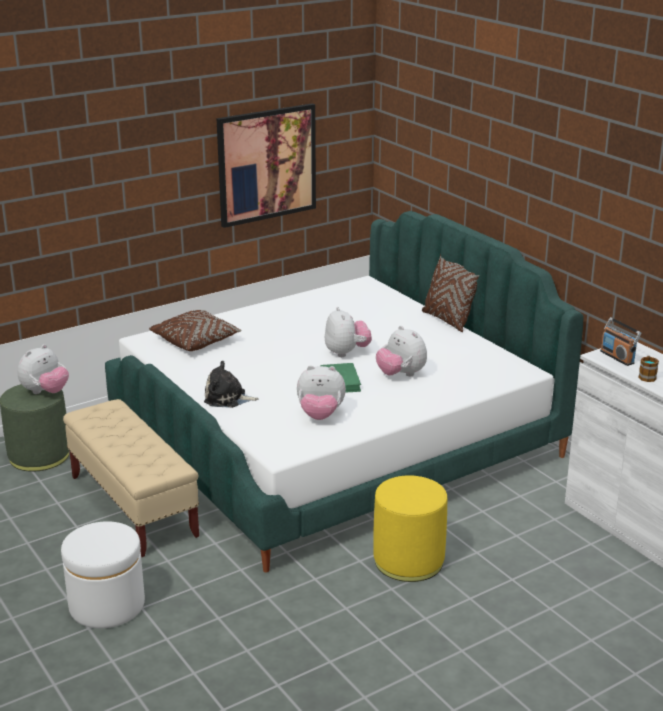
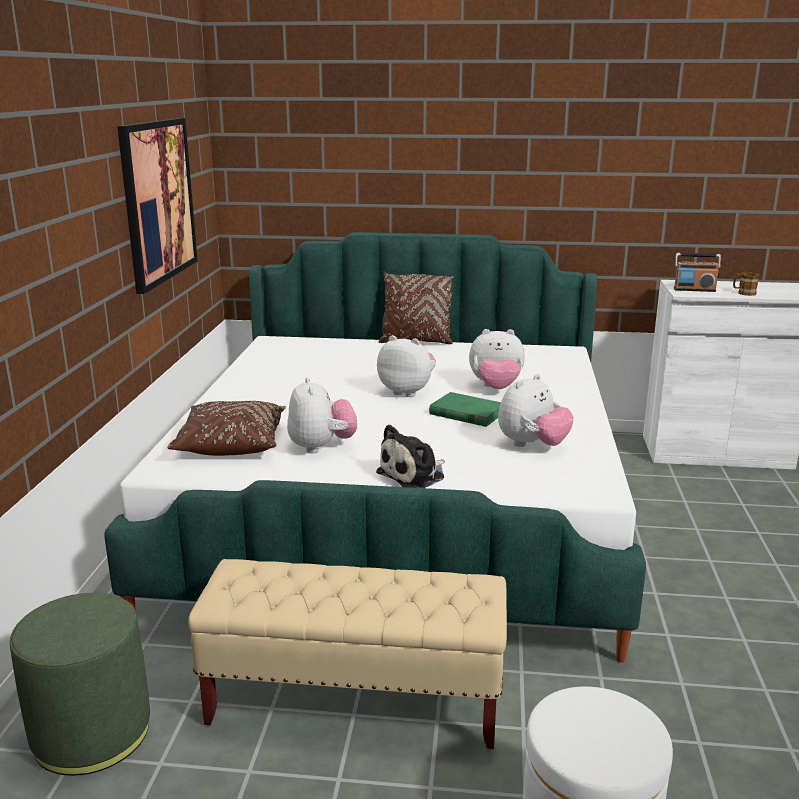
camera: 50 degrees left, 5 degrees down
plush toy [17,344,69,394] -> plush toy moved to [287,377,357,453]
yellow ottoman [373,475,447,582] -> none

